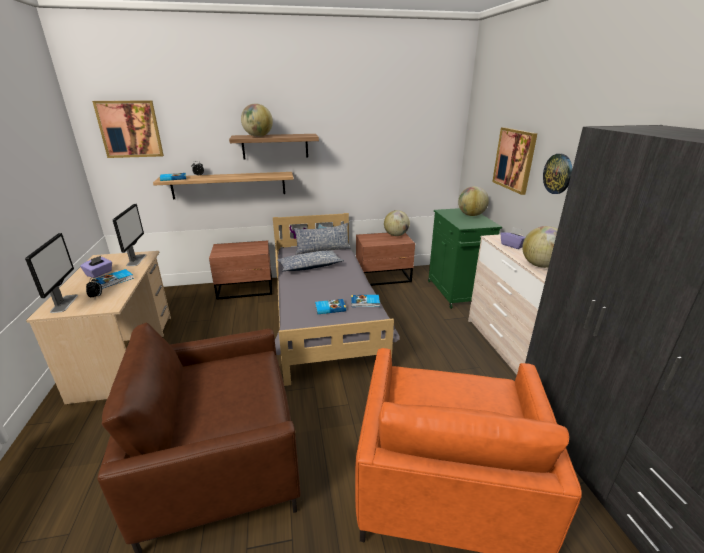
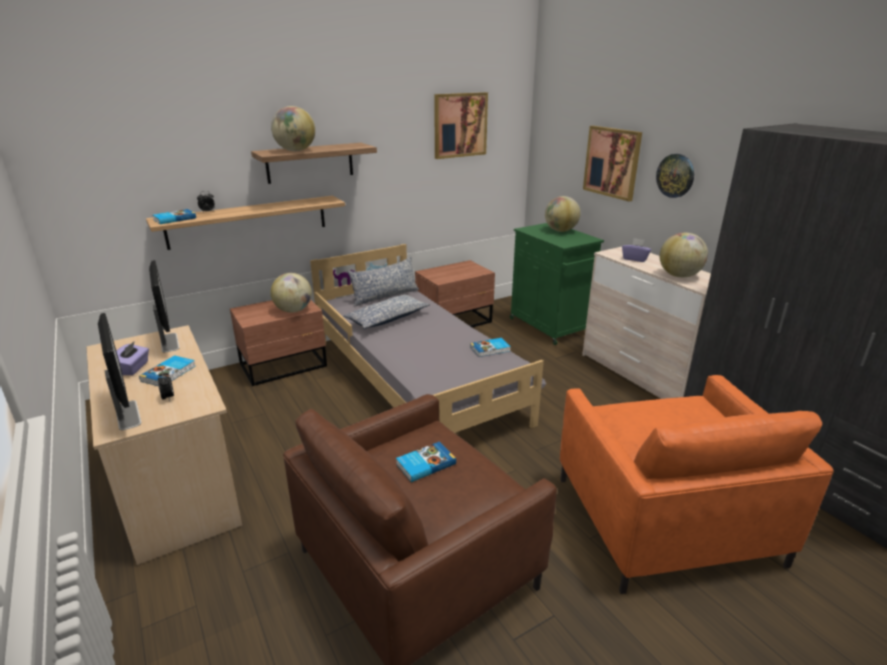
camera: 20 degrees left, 0 degrees up
picture [92,100,164,158] -> picture moved to [434,92,488,159]
book [315,299,346,314] -> book moved to [396,441,456,482]
globe [384,210,410,236] -> globe moved to [271,273,312,313]

